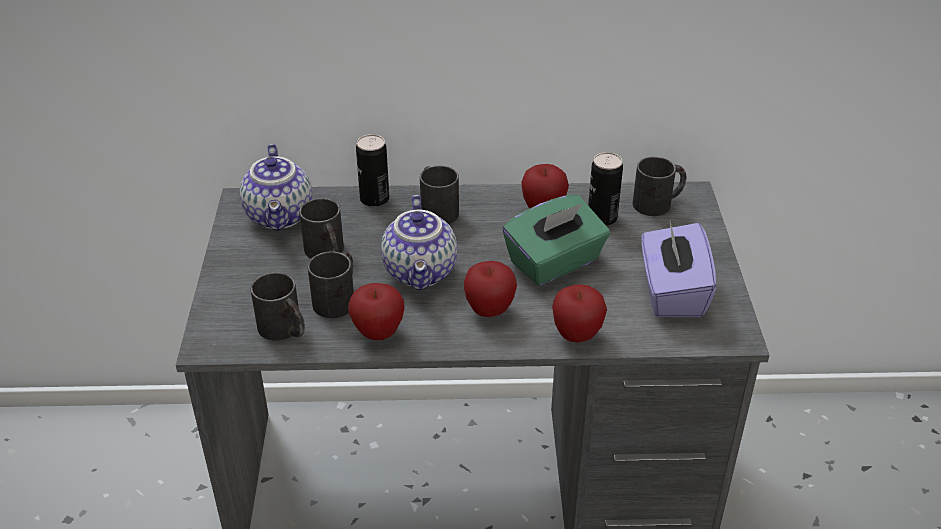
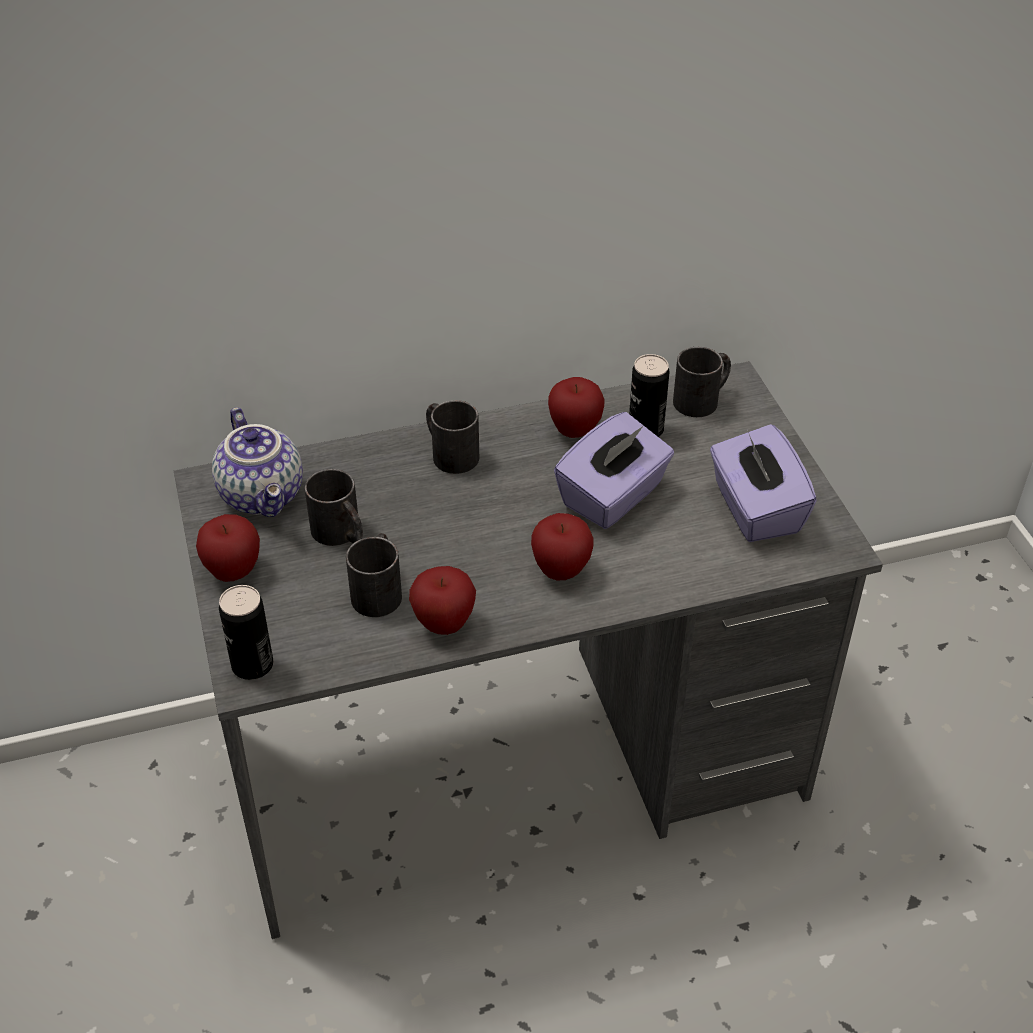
camera: 15 degrees left, 5 degrees up
black mug [251,272,305,341] -> none
can [356,134,389,207] -> can moved to [219,585,274,680]
teapot [381,195,457,290] -> none
green tissue box [502,195,610,286] -> purple tissue box [554,412,674,529]
apple [552,284,607,342] -> apple moved to [196,514,260,582]

